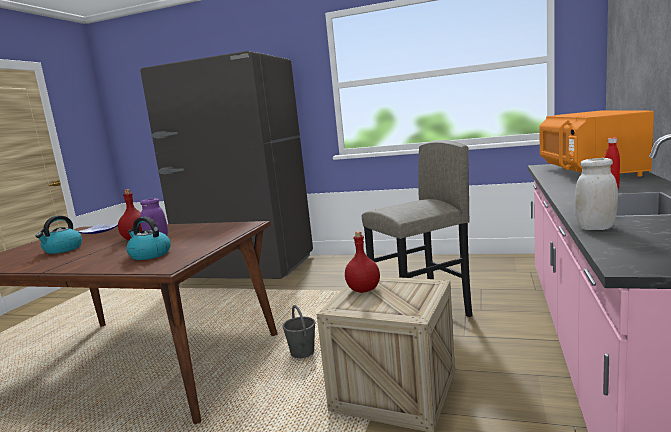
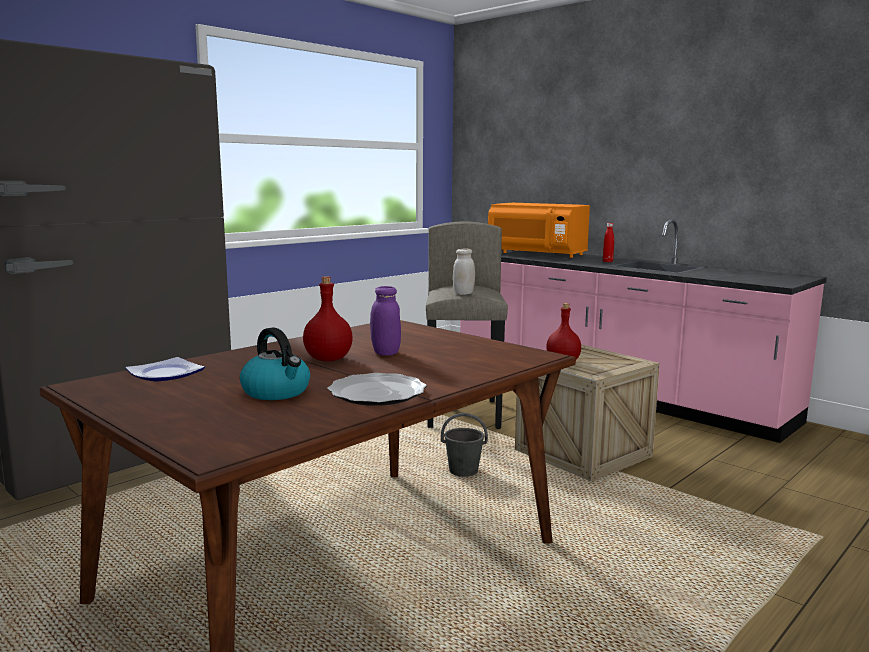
camera: 65 degrees left, 0 degrees up
kettle [126,217,171,260] -> none
white jar [574,158,618,230] -> white jar moved to [453,249,475,295]
none -> plate [327,373,427,406]

